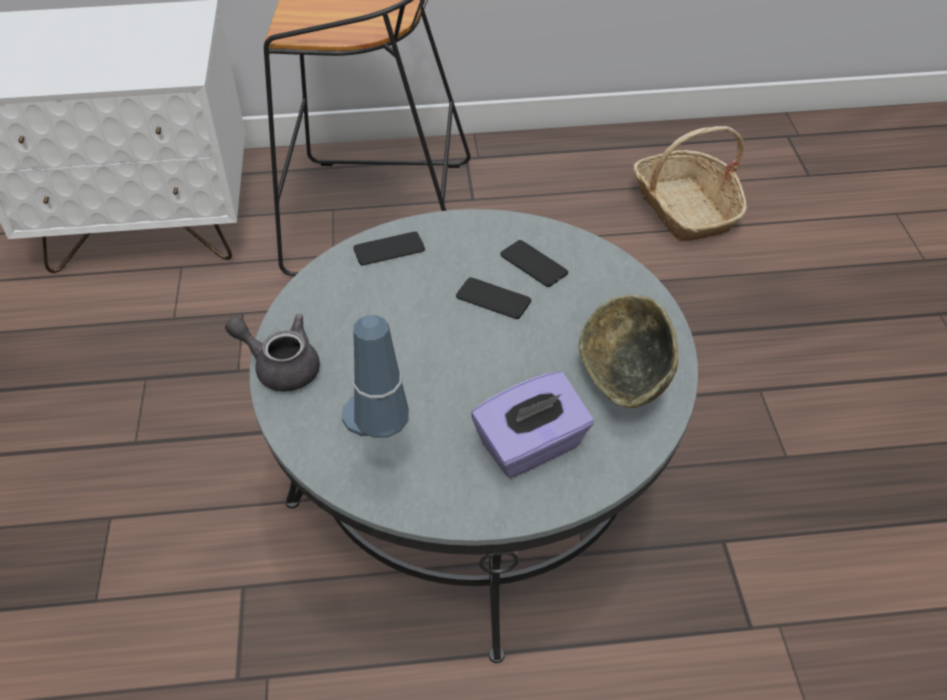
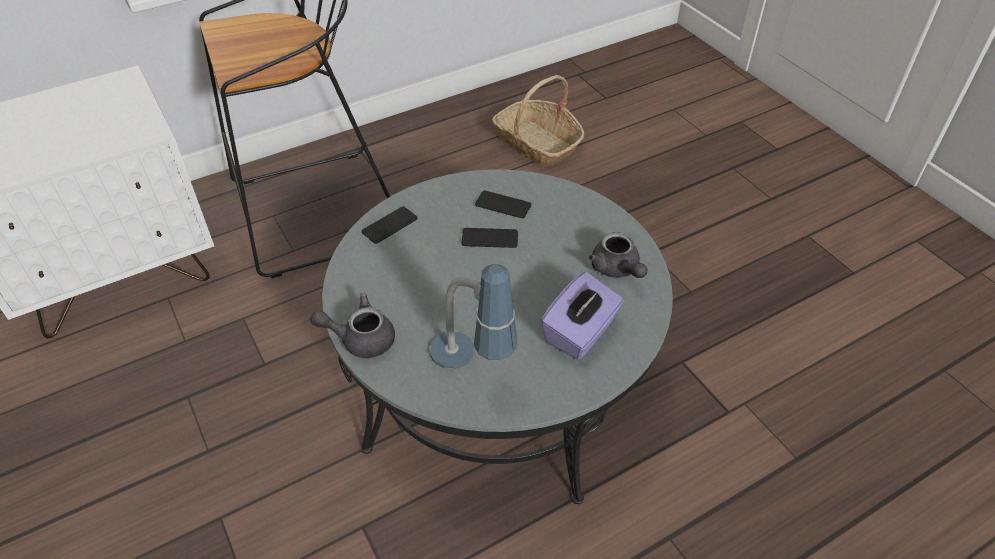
camera: 25 degrees left, 0 degrees up
bowl [579,295,678,408] -> grey teapot [589,232,648,278]

